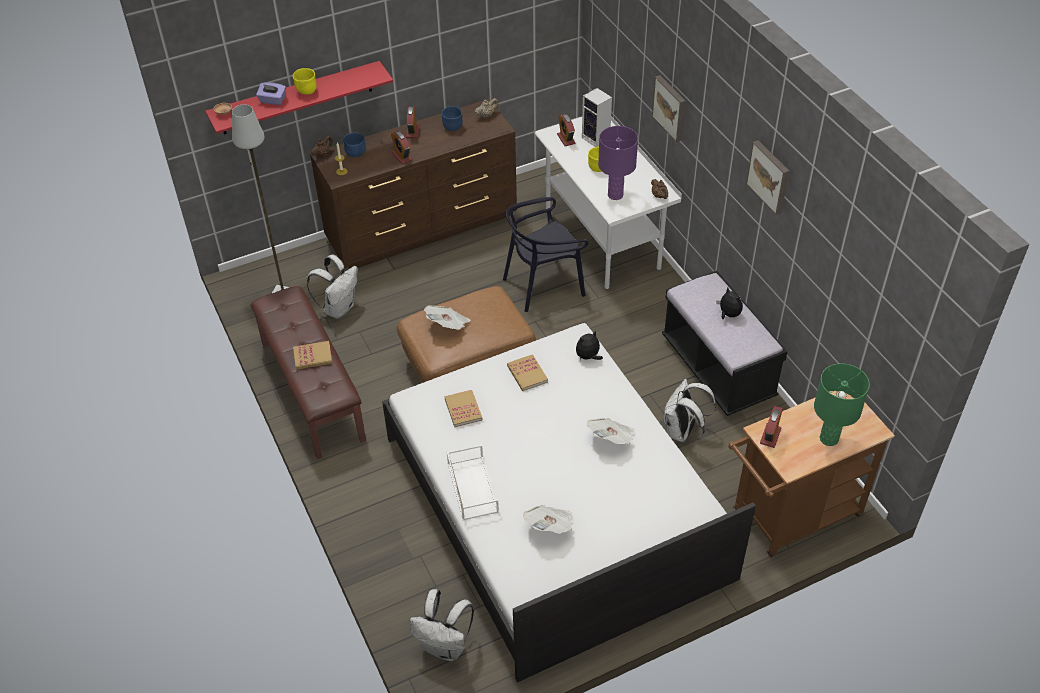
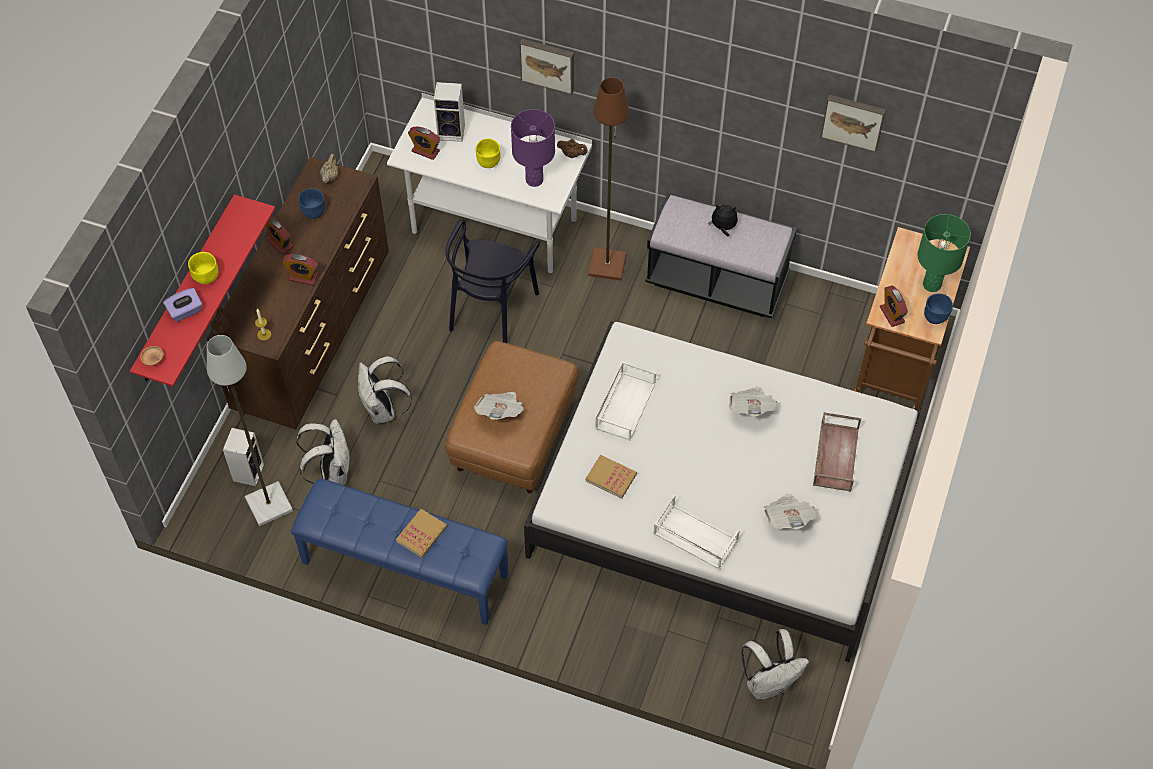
camera: 45 degrees left, 10 degrees up
brown bench [250,286,366,459] -> blue bench [291,478,509,625]
blue bowl [343,133,365,157] -> blue bowl moved to [924,294,953,324]
book [507,354,548,391] -> white tray [595,361,656,441]
plush toy [576,330,603,361] -> none
white backpack [664,379,716,442] -> white backpack moved to [358,356,412,424]
picture [746,140,789,215] -> picture moved to [820,95,886,153]
none -> speaker [223,428,264,486]
none -> brown floor lamp [588,78,629,281]
none -> brown tray [813,412,861,492]

